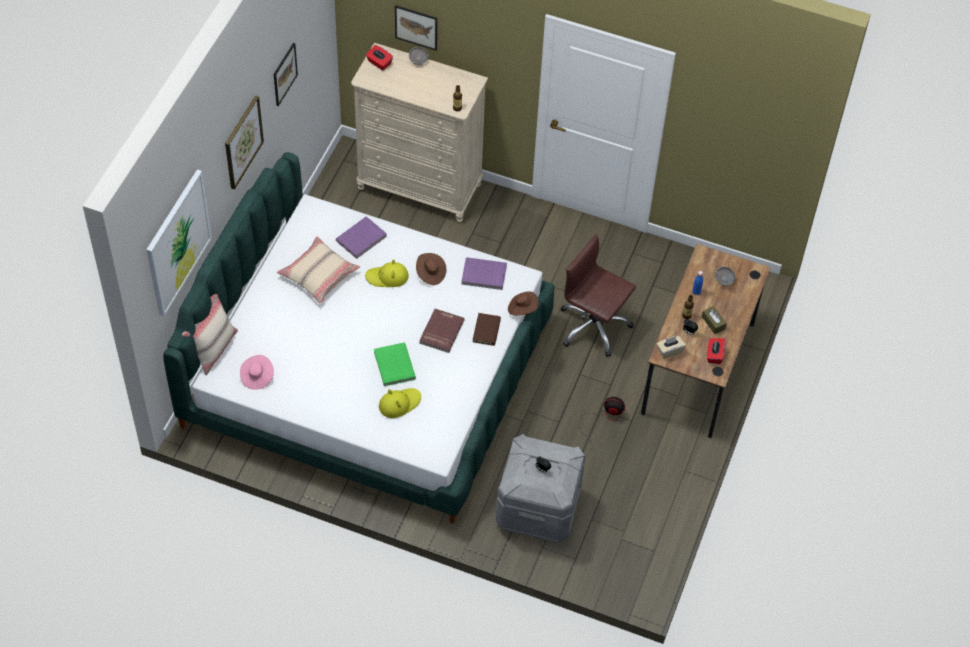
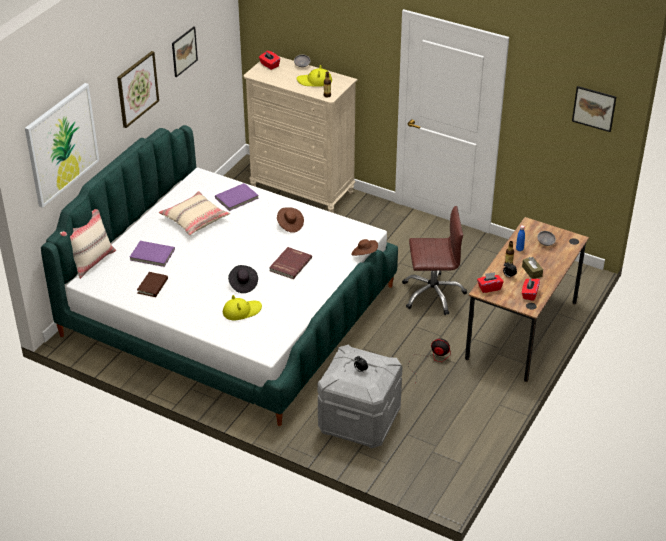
camera: 10 degrees right, 15 degrees down
pink hat [240,355,274,390] -> none
yellow hat [365,259,409,287] -> yellow hat moved to [297,65,332,86]
green book [374,343,416,386] -> black hat [228,265,258,293]
picture [395,5,437,50] -> picture moved to [572,86,616,132]
purple book [461,257,507,290] -> purple book moved to [130,241,175,267]
brown book [473,313,501,346] -> brown book moved to [137,272,168,297]
brown office chair [560,234,636,357] -> brown office chair turned 135 degrees clockwise [402,206,467,315]
beige tissue box [657,336,686,359] -> red tissue box [477,272,504,293]

